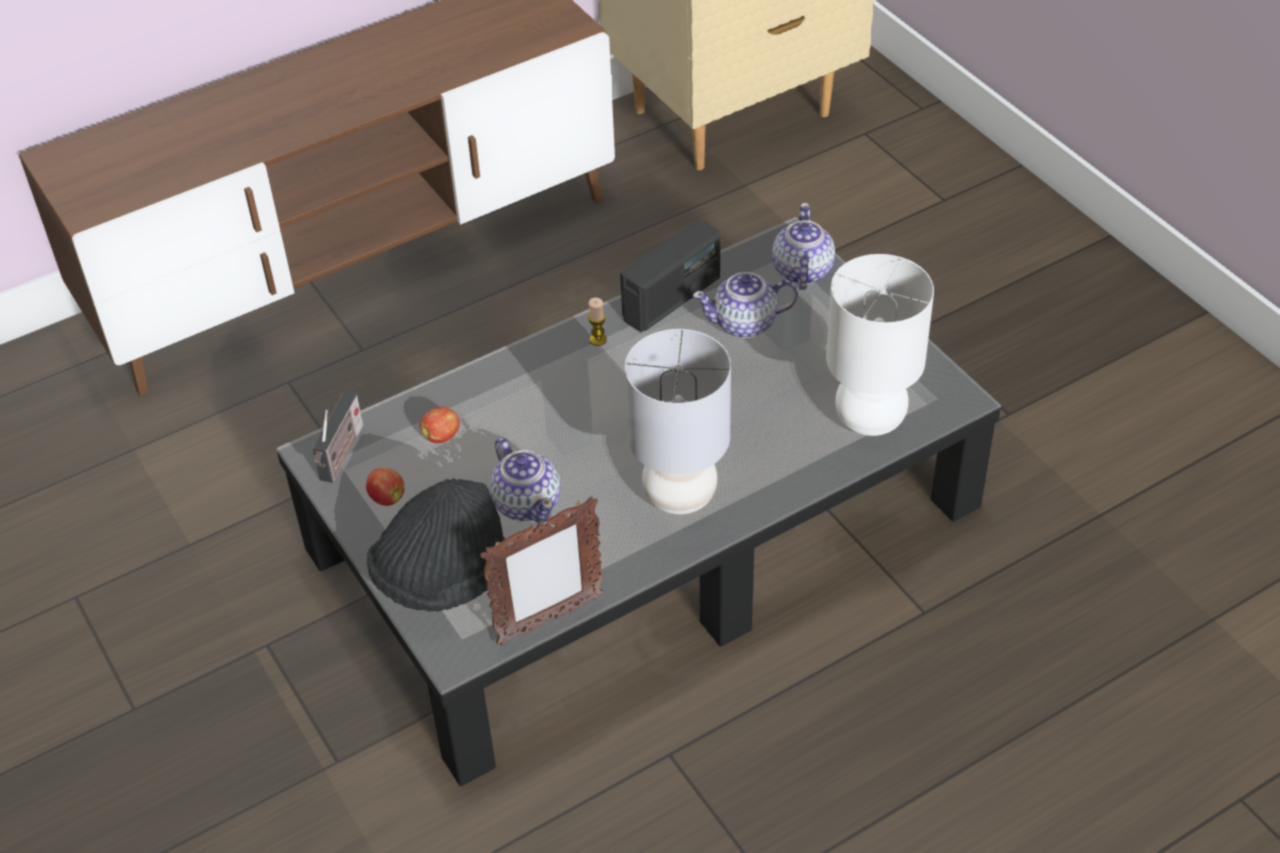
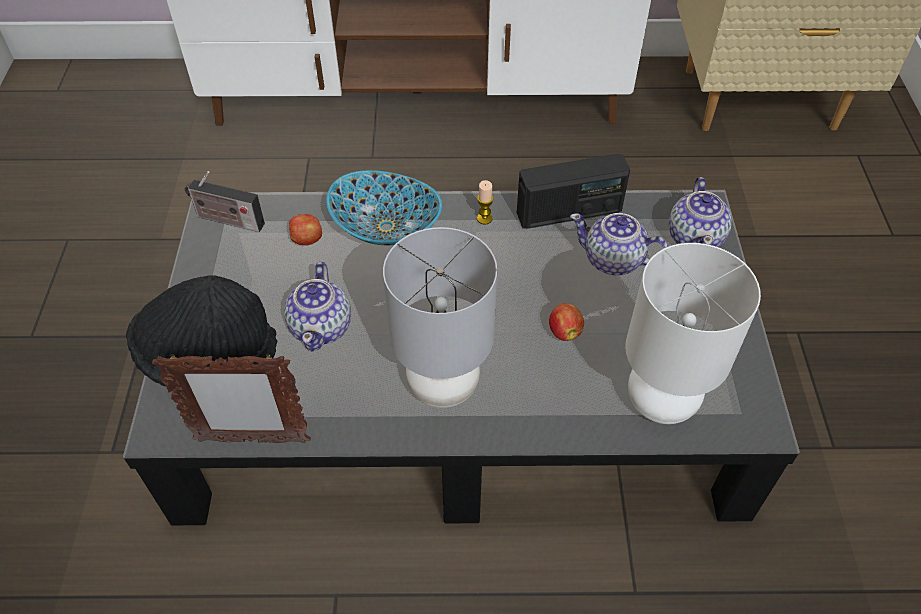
camera: 30 degrees right, 5 degrees up
radio [312,391,364,483] -> radio turned 60 degrees clockwise [185,171,265,232]
apple [366,467,405,506] -> apple moved to [549,303,584,341]
teapot [772,203,835,290] -> teapot turned 150 degrees clockwise [669,177,732,247]
none -> bowl [326,170,442,245]

